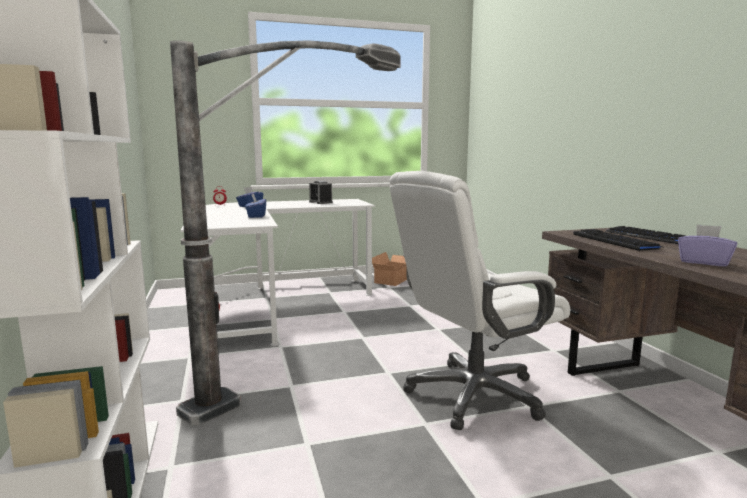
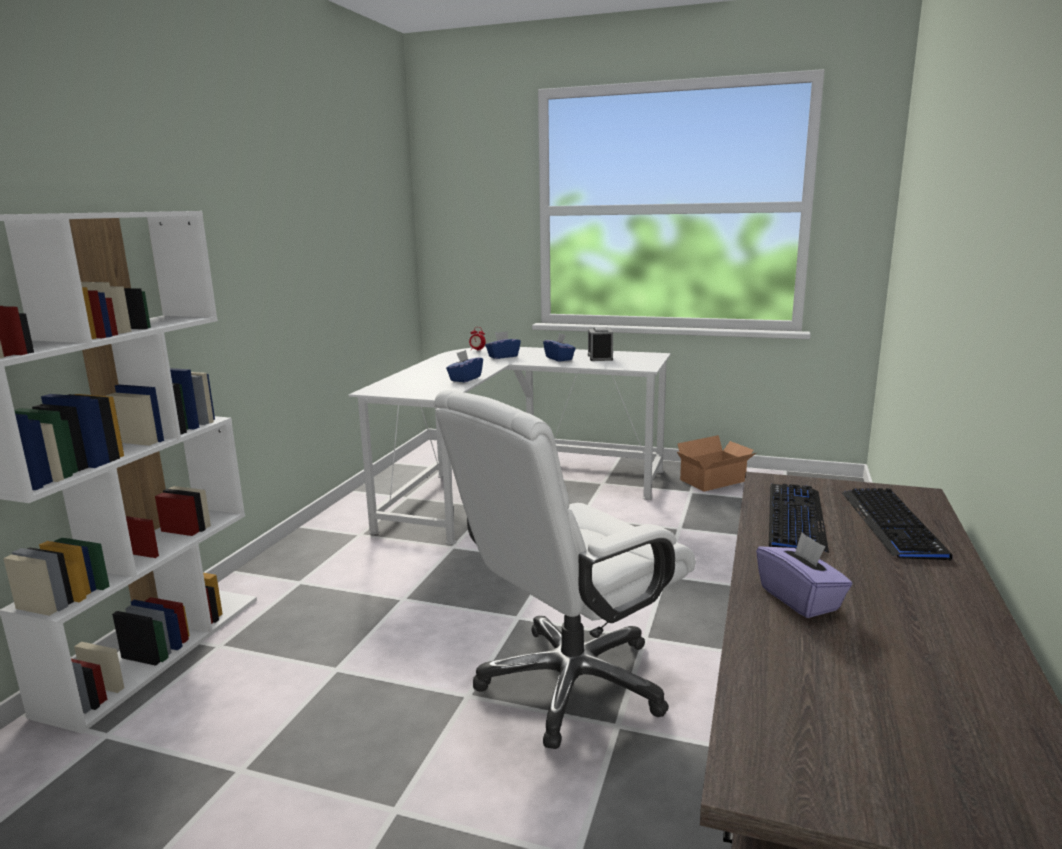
camera: 35 degrees right, 5 degrees up
floor lamp [170,40,401,426] -> none
white office chair [389,171,570,430] -> white office chair turned 45 degrees counterclockwise [434,390,695,749]
none -> blue tissue box [543,333,576,362]

